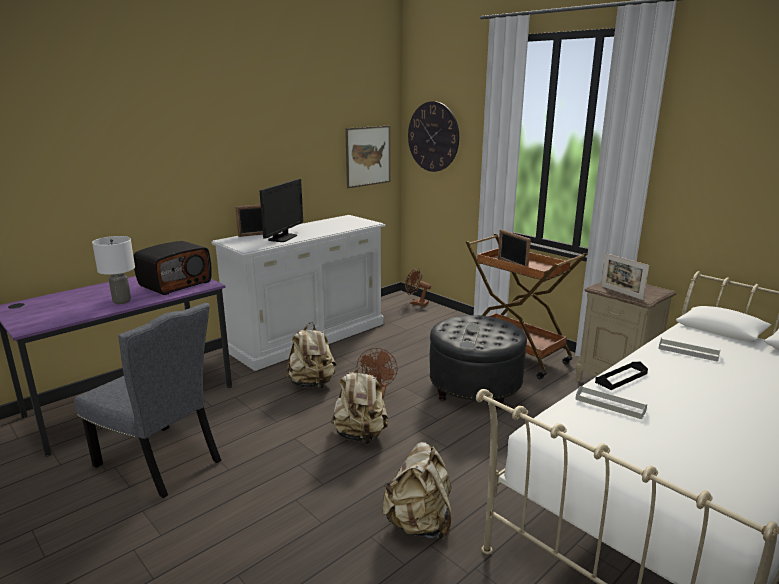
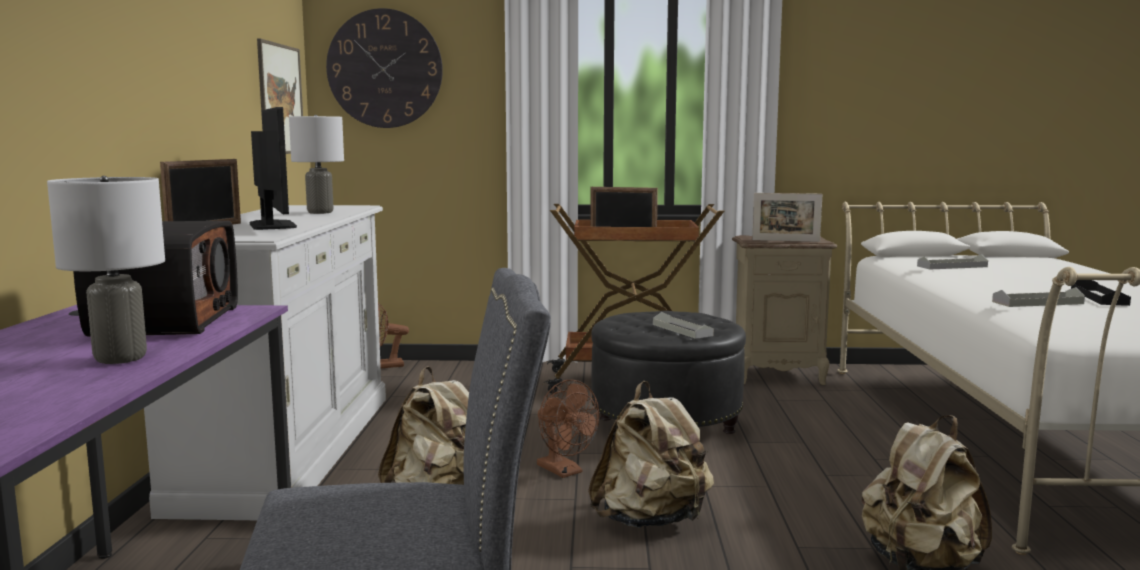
camera: 45 degrees left, 10 degrees down
black tray [595,361,648,390] -> black tray moved to [1071,280,1131,306]
none -> white table lamp [289,115,344,214]

